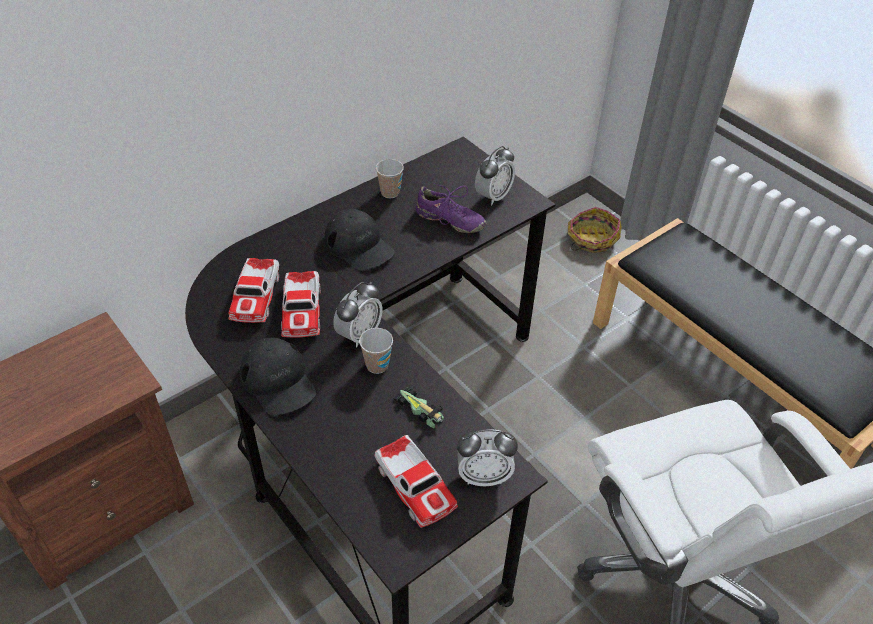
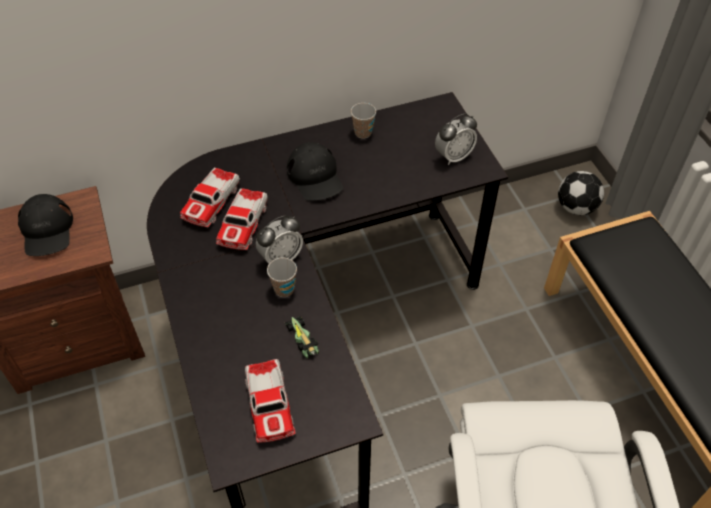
camera: 20 degrees right, 5 degrees up
black cap [240,338,316,415] -> black cap moved to [18,194,73,256]
purple shoe [416,183,486,233] -> none
alarm clock [457,429,518,486] -> none
basket [568,207,622,253] -> football [558,171,604,215]

